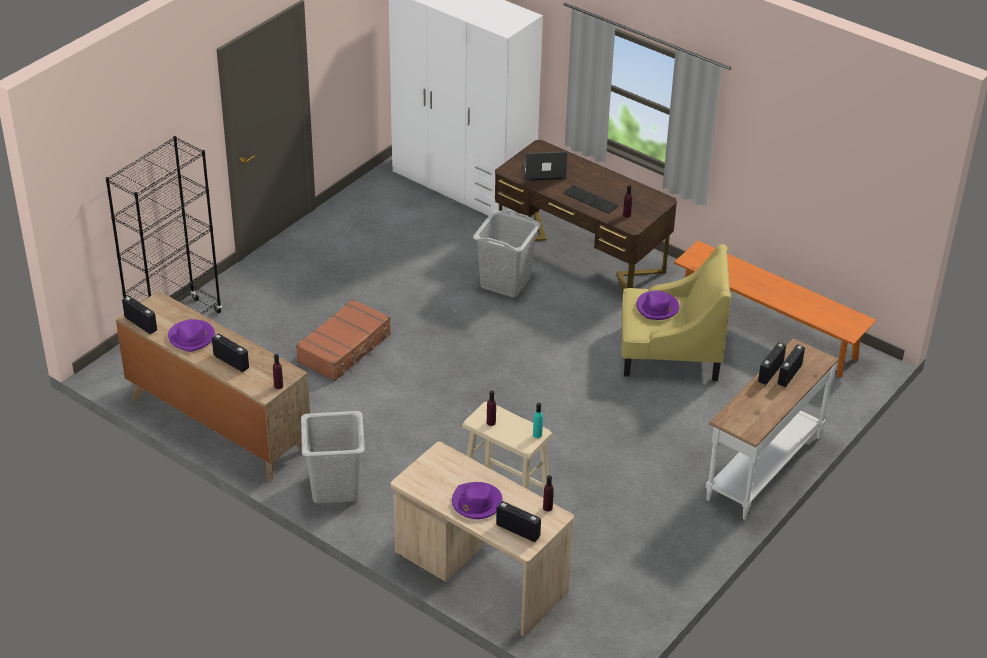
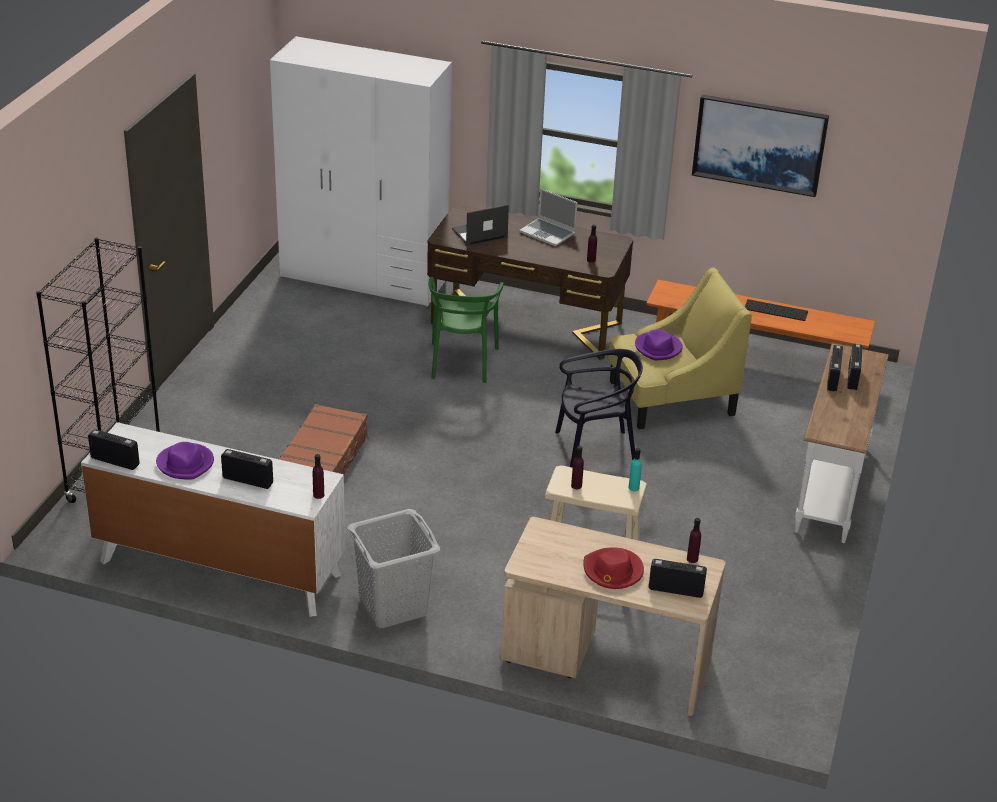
camera: 20 degrees left, 5 degrees down
brown dresser [116,291,310,481] -> white dresser [81,422,345,617]
purple hat [452,482,503,519] -> red hat [584,547,644,589]
grey laundry basket [473,210,541,297] -> green chair [428,277,504,383]
keyboard [563,185,618,214] -> keyboard moved to [745,299,808,321]
none -> laptop [519,188,578,246]
none -> black chair [555,349,643,468]
none -> picture [692,94,829,197]

